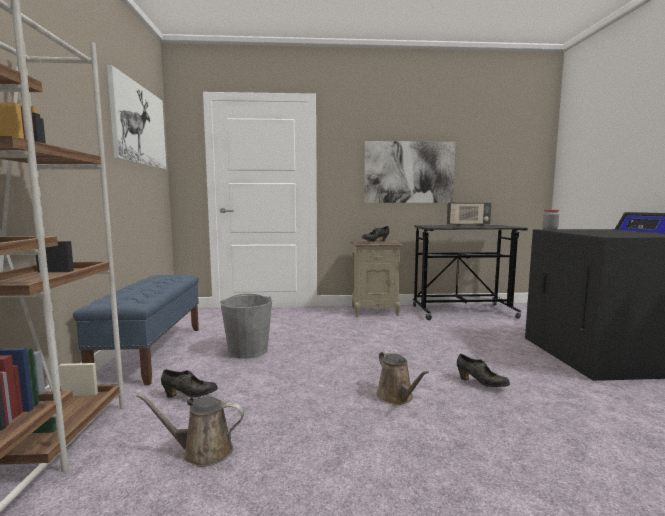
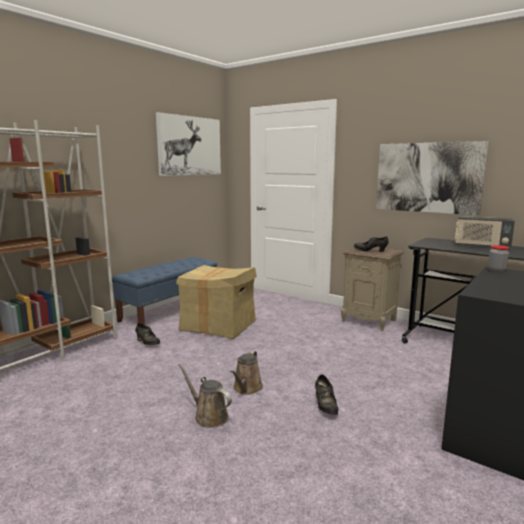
camera: 40 degrees right, 5 degrees up
brown watering can [136,394,244,467] -> brown watering can moved to [178,363,232,428]
grey bucket [220,294,272,359] -> cardboard box [176,265,257,339]

